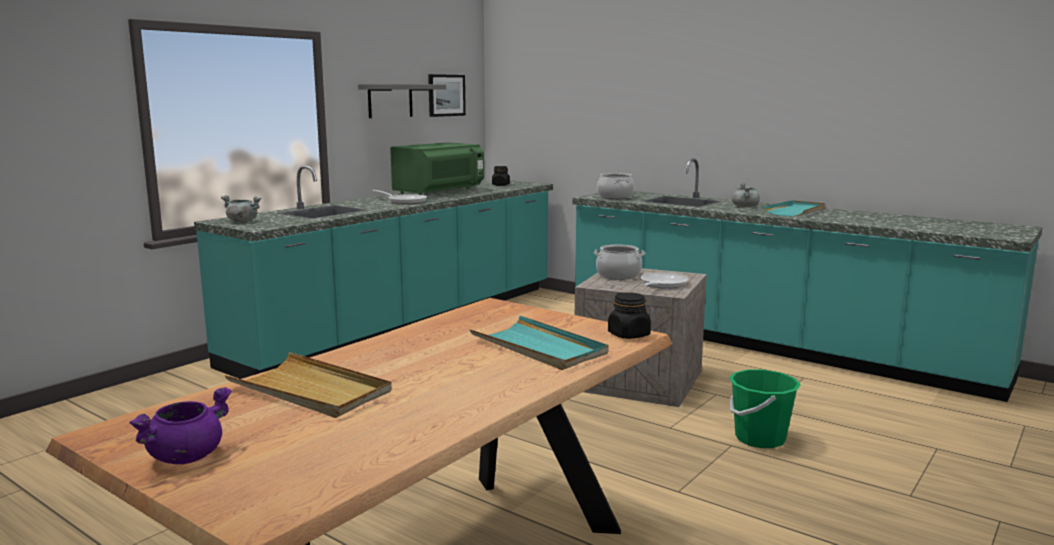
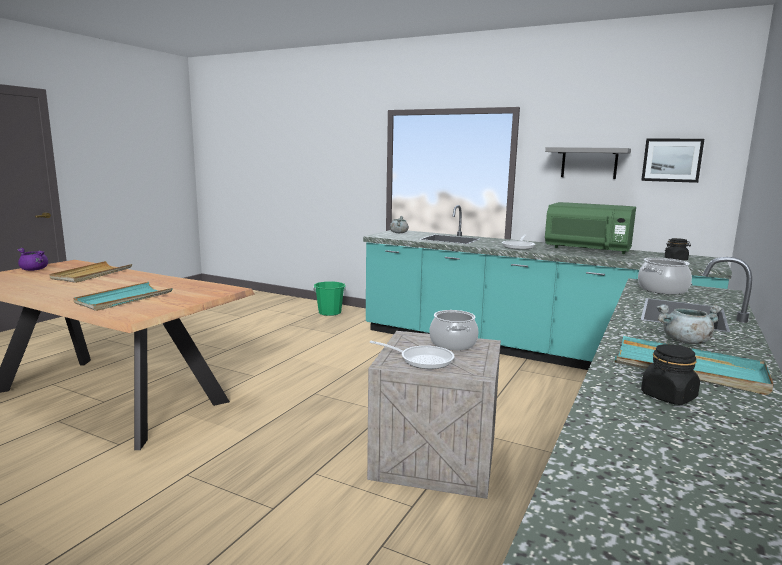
camera: 80 degrees right, 0 degrees up
black jar [608,292,651,339] -> black jar moved to [641,344,700,405]
green bucket [729,370,801,448] -> green bucket moved to [313,281,346,316]

